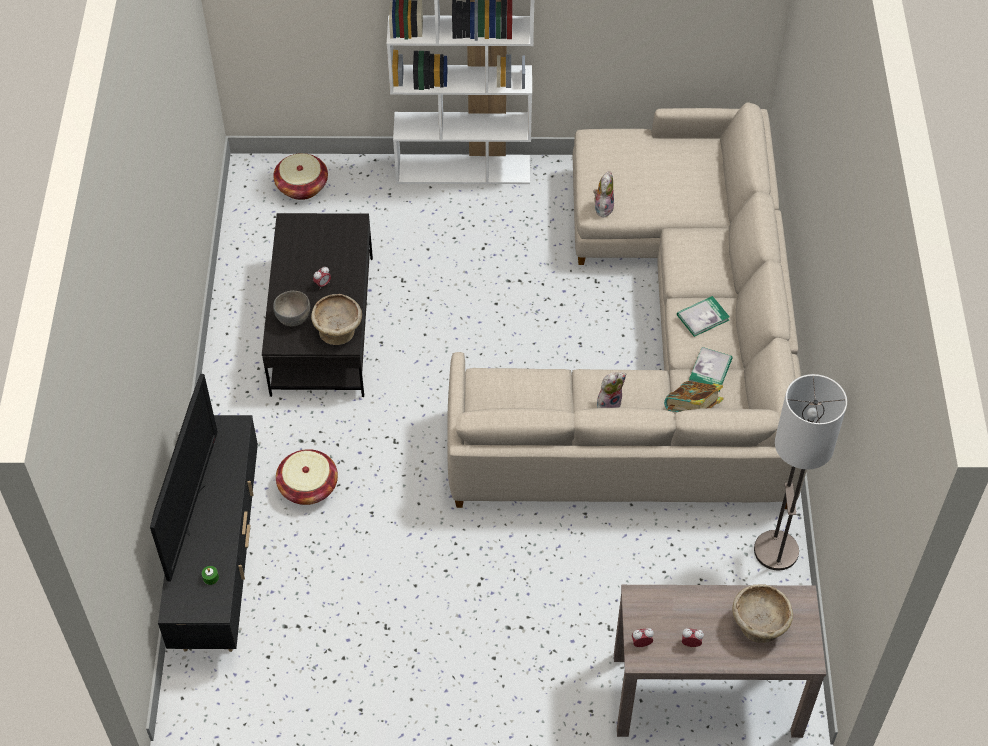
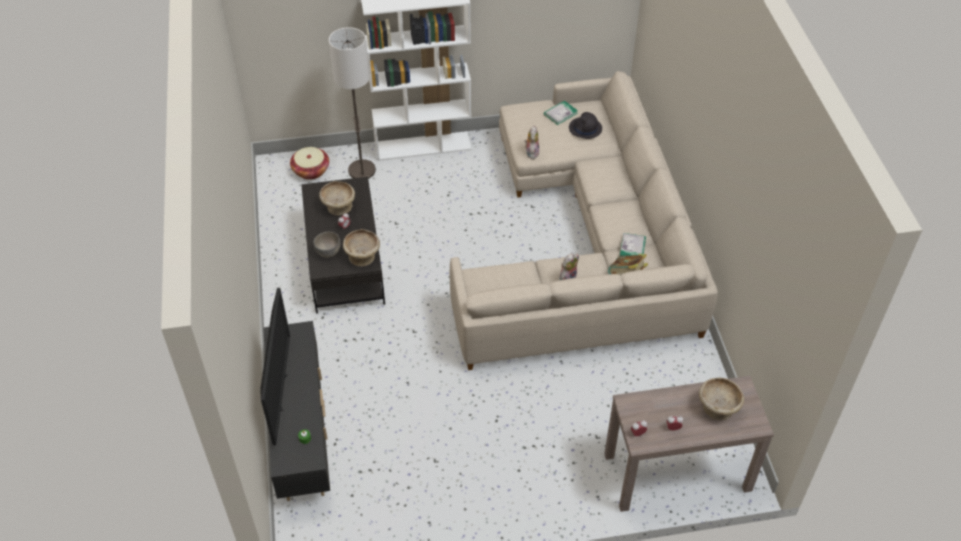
camera: 10 degrees left, 5 degrees down
basket [276,449,338,505] -> none
book [677,296,730,337] -> book moved to [544,101,578,125]
floor lamp [754,374,847,570] -> floor lamp moved to [329,27,376,179]
none -> beige bowl [319,181,355,215]
none -> black hat [569,112,602,139]

